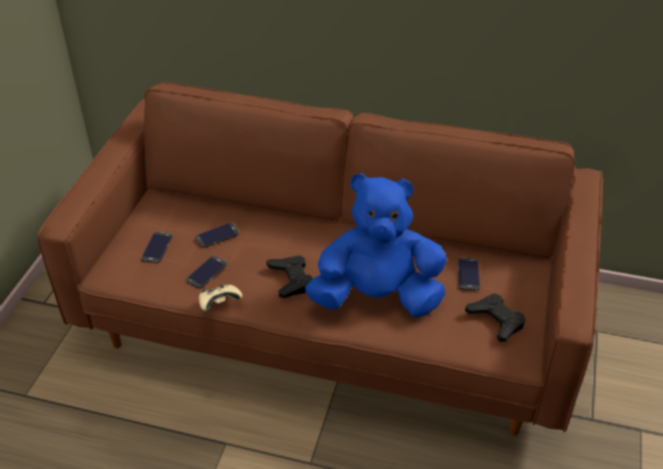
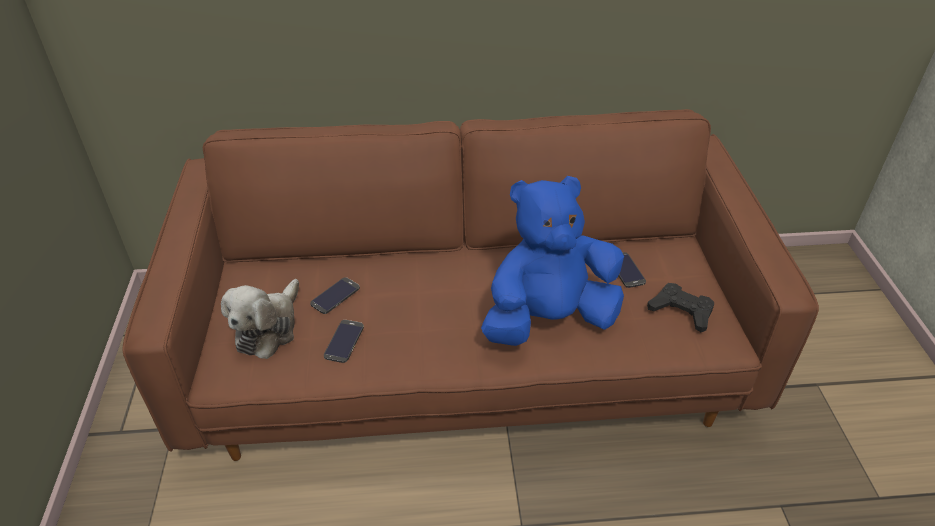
camera: 20 degrees left, 0 degrees up
phone [141,232,172,263] -> plush toy [221,279,299,359]
beige game controller [199,284,242,311] -> none
black game controller [266,255,313,298] -> none

